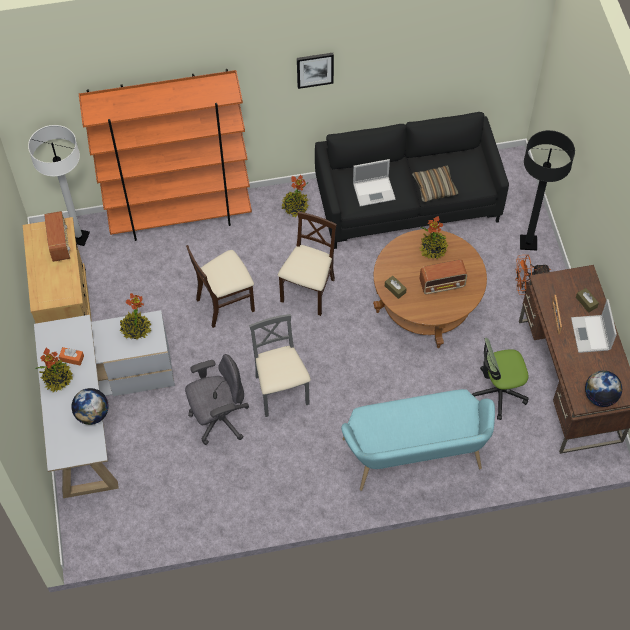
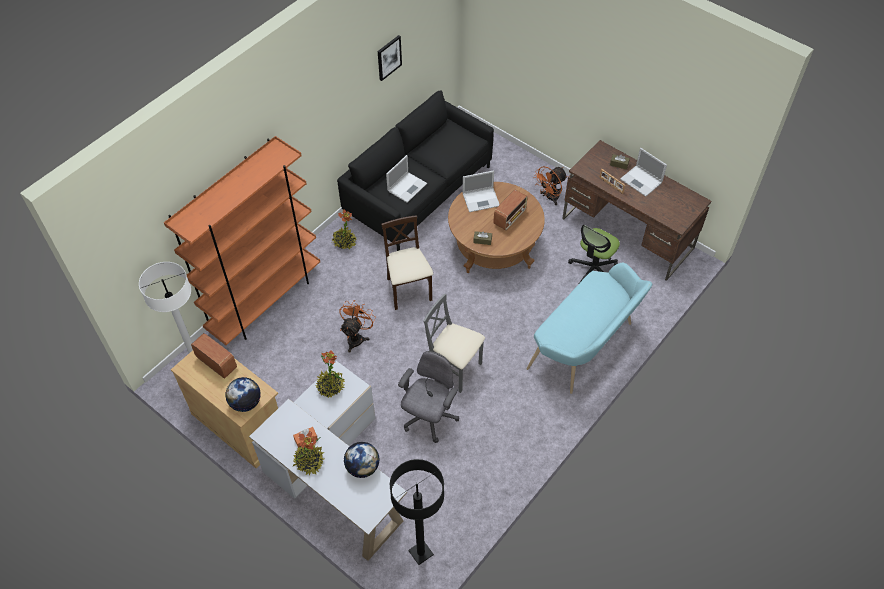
camera: 40 degrees left, 5 degrees down
beige chair [186,245,255,328] -> orange fan [339,301,376,353]
picture [297,53,334,89] -> picture moved to [378,35,402,81]
pillow [412,165,459,202] -> none
potted plant [420,216,448,260] -> laptop [463,170,500,212]
black floor lamp [520,130,575,251] -> black floor lamp moved to [390,459,444,565]
globe [585,371,622,407] -> globe moved to [225,377,261,412]

